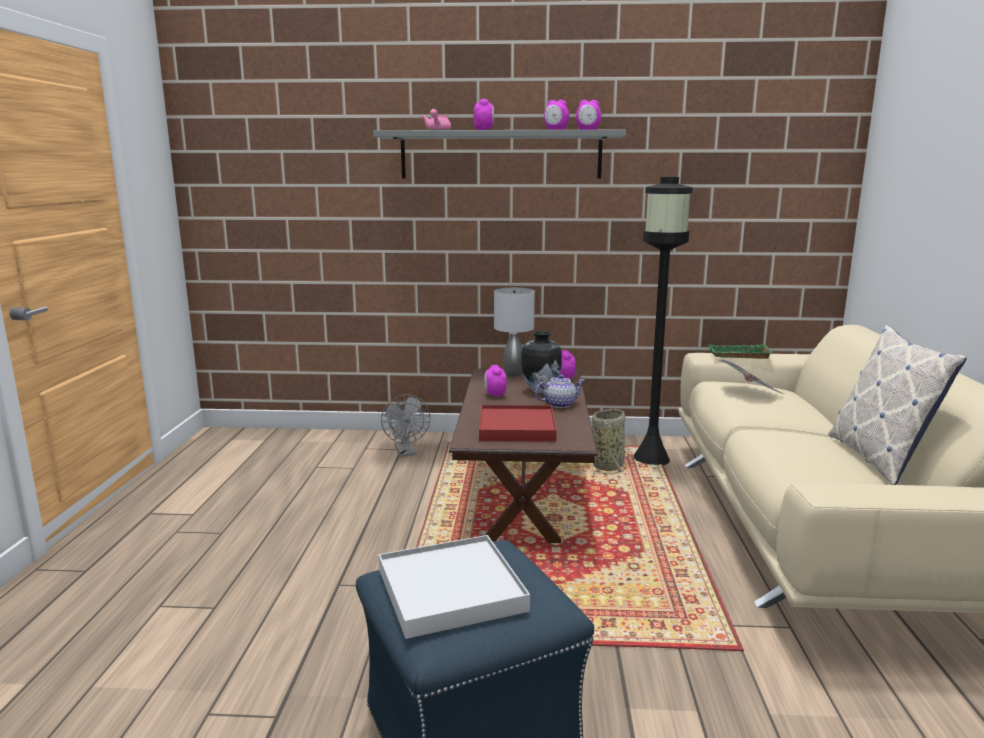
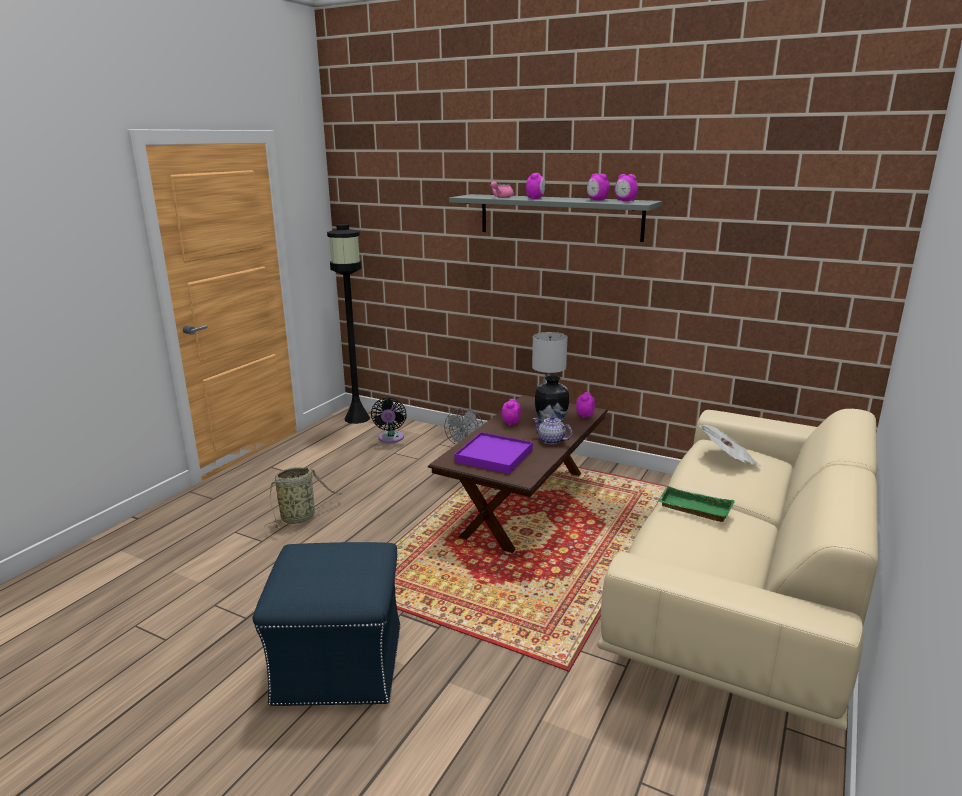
camera: 25 degrees right, 5 degrees up
white tray [378,535,530,639] -> none
red tray [479,405,557,442] -> purple tray [455,432,533,474]
teapot [535,374,585,408] -> teapot turned 150 degrees counterclockwise [533,416,572,445]
basket [592,409,625,477] -> basket moved to [264,467,343,528]
black floor lamp [634,177,693,466] -> black floor lamp moved to [327,224,370,424]
green tray [708,344,773,359] -> green tray moved to [658,486,735,522]
pillow [828,325,967,485] -> none
none -> black fan [371,397,407,443]

